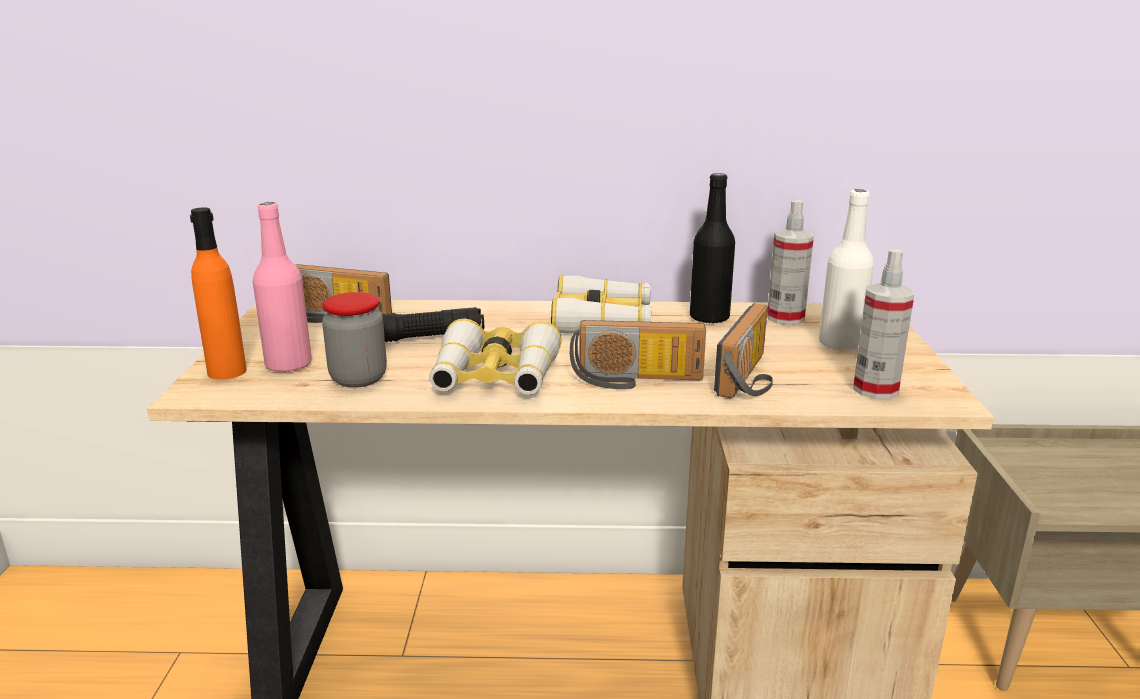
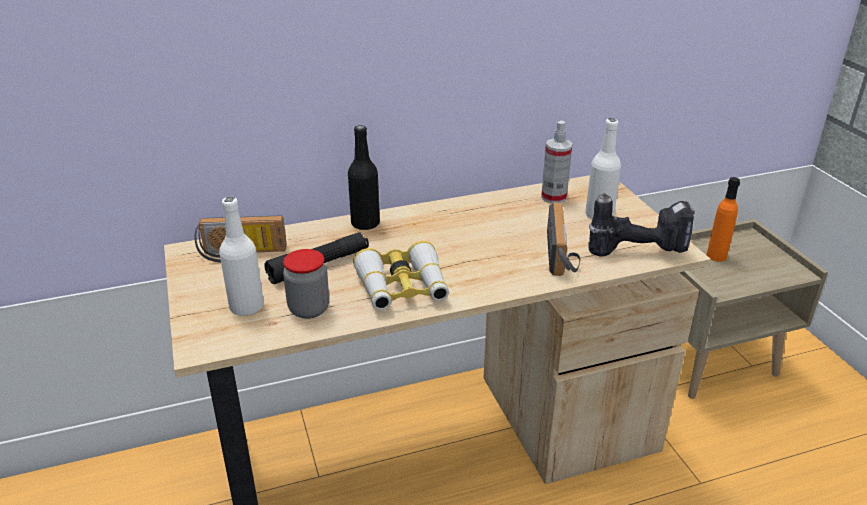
camera: 20 degrees left, 10 degrees up
orange bottle [190,207,247,380] -> orange bottle moved to [707,177,740,262]
pink bottle [253,202,312,373] -> white bottle [219,197,264,316]
binoculars [551,275,651,333] -> none
radio [570,320,706,389] -> none
black bottle [690,173,735,324] -> black bottle moved to [348,125,380,230]
spray bottle [853,250,914,399] -> power drill [588,193,695,257]

